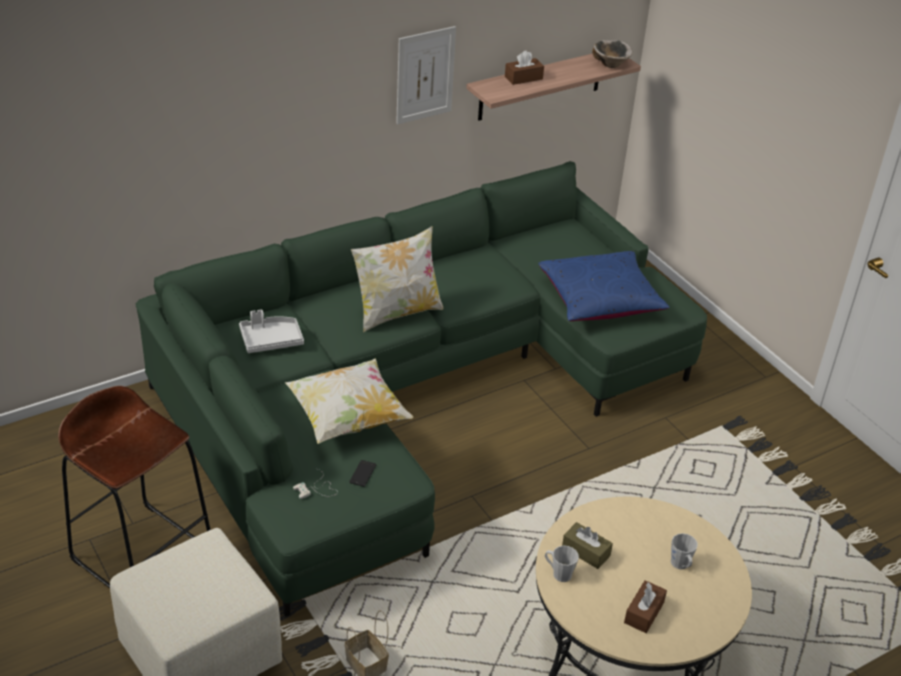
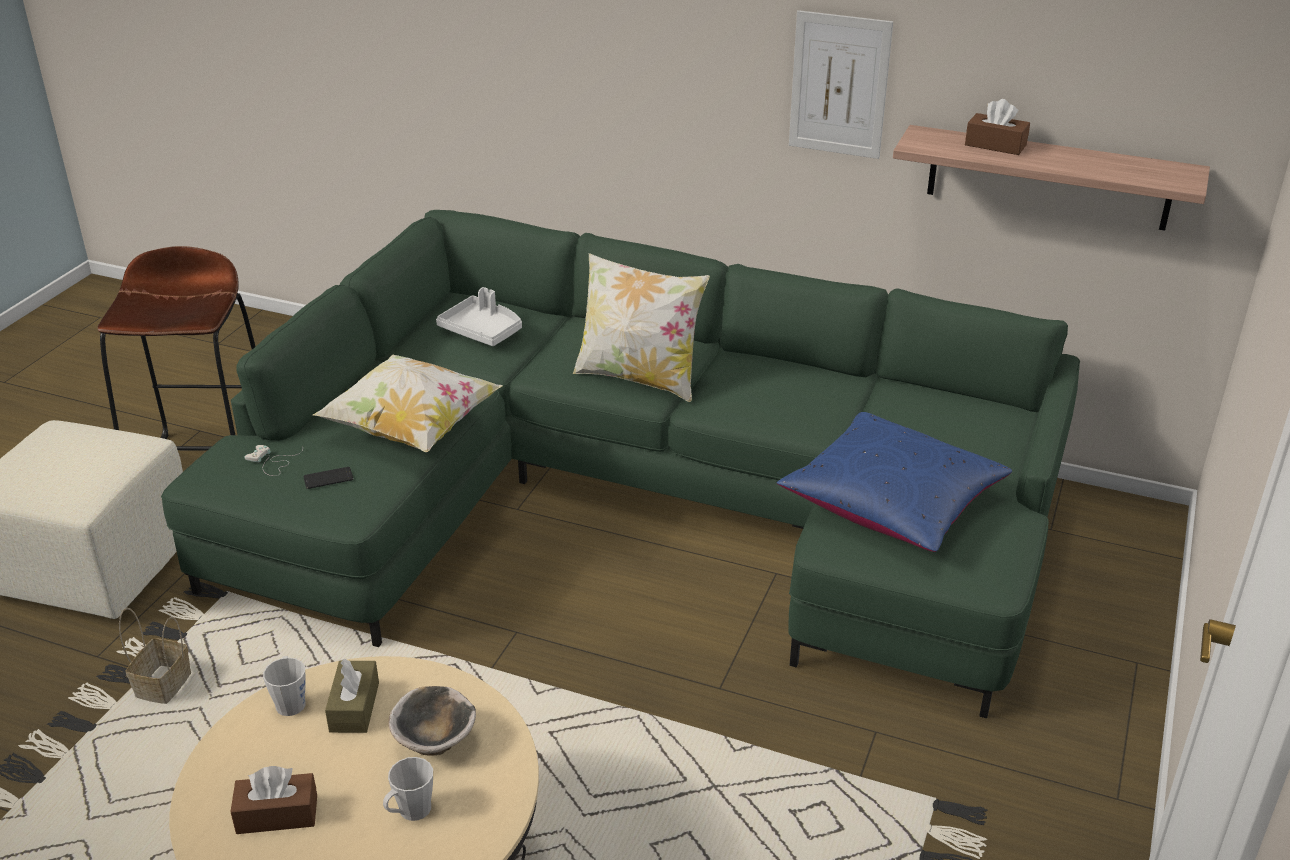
camera: 55 degrees right, 5 degrees down
bowl [592,40,632,68] -> bowl moved to [388,686,476,756]

